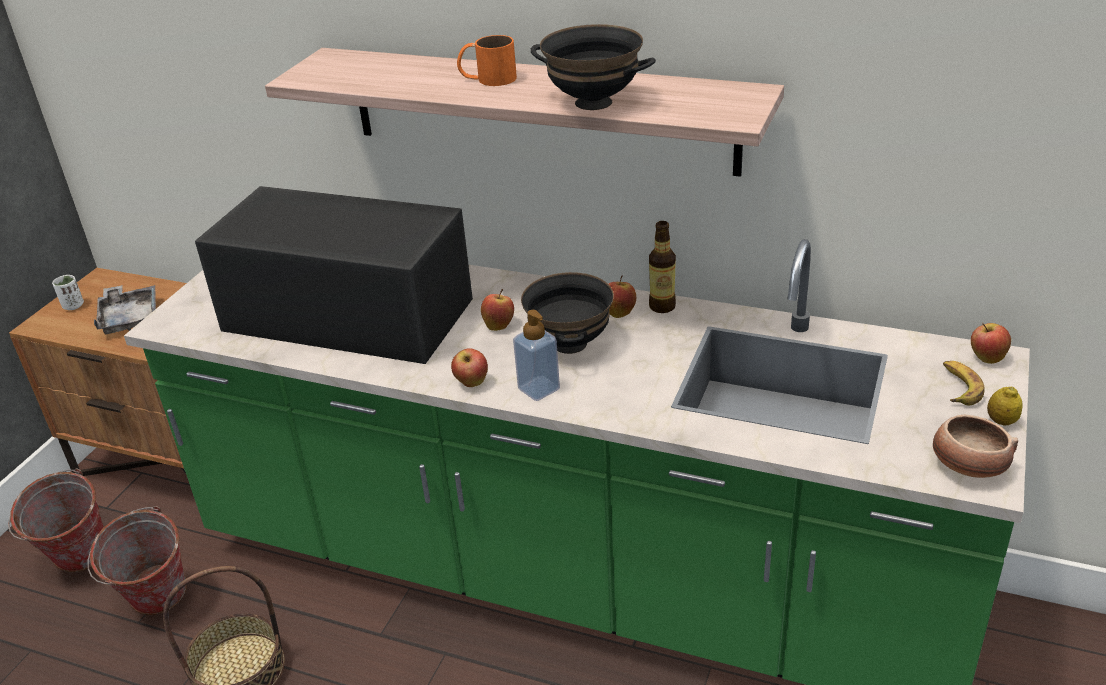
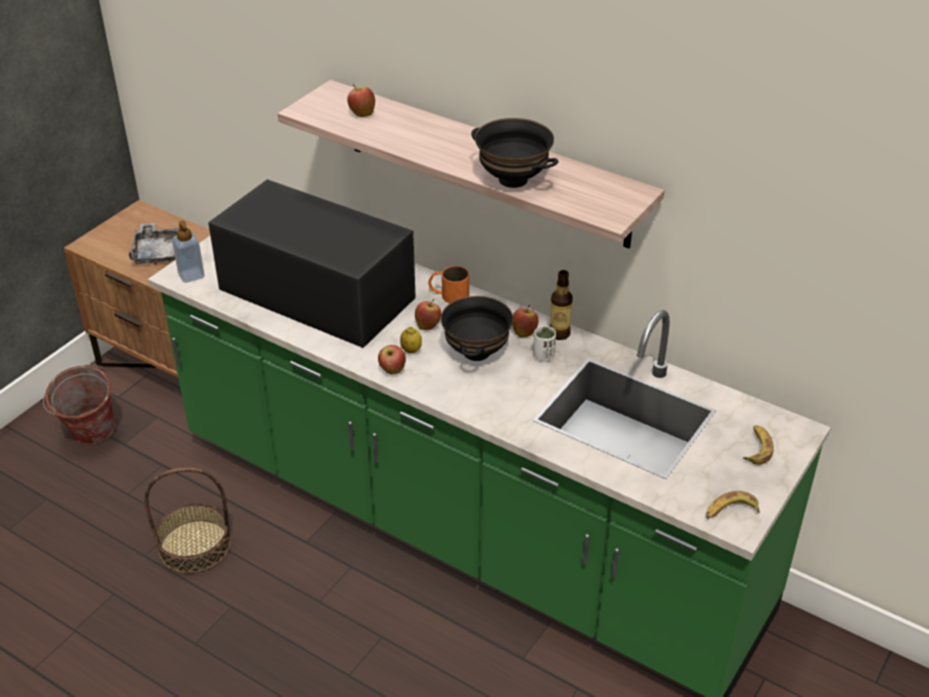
camera: 10 degrees right, 5 degrees up
white cup [52,275,84,310] -> white cup moved to [534,326,556,362]
bucket [87,506,187,615] -> none
orange mug [457,35,517,86] -> orange mug moved to [428,266,469,303]
soap dispenser [513,310,560,401] -> soap dispenser moved to [172,221,205,283]
bowl [933,414,1018,478] -> banana [706,491,760,519]
apple [971,323,1011,364] -> apple moved to [347,84,375,117]
lemon [987,387,1023,426] -> lemon moved to [400,327,422,353]

